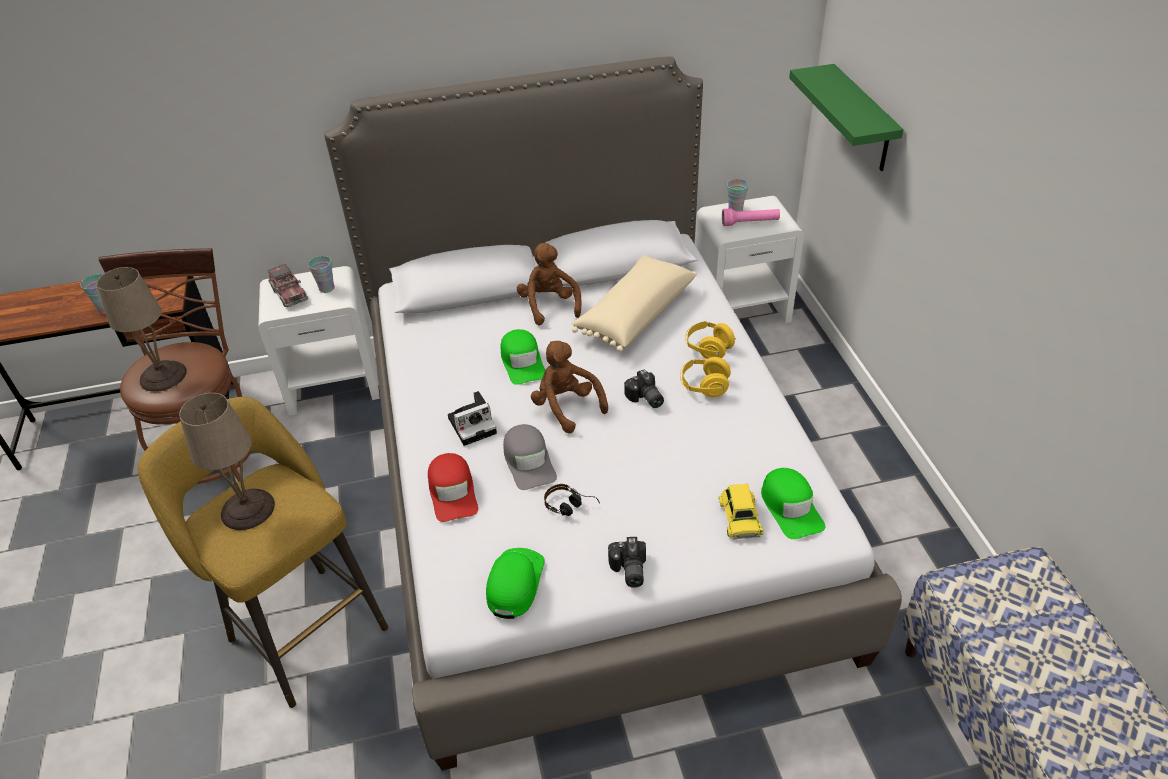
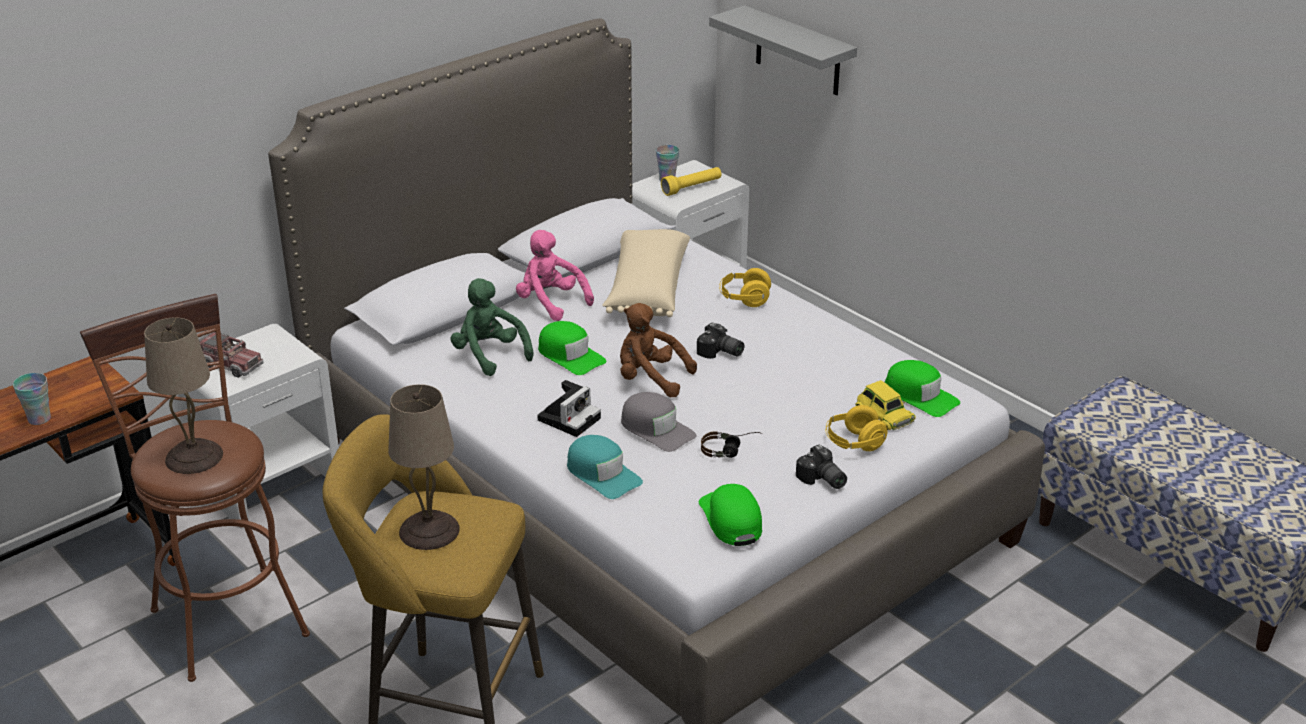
camera: 30 degrees left, 10 degrees down
cup [308,256,335,293] -> none
red cap [428,453,478,522] -> turquoise cap [567,435,643,499]
brown plush toy [517,243,582,325] -> pink plush toy [516,230,594,321]
yellow headphones [680,357,731,397] -> yellow headphones moved to [826,405,888,451]
pink flashlight [722,208,780,226] -> yellow flashlight [661,167,721,196]
green shelf [789,64,904,171] -> grey shelf [709,5,857,95]
none -> green plush toy [450,278,533,376]

